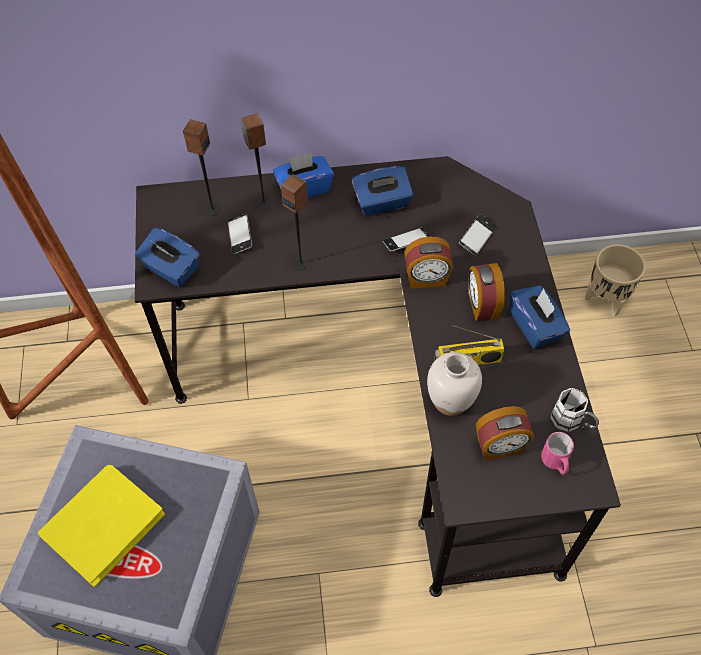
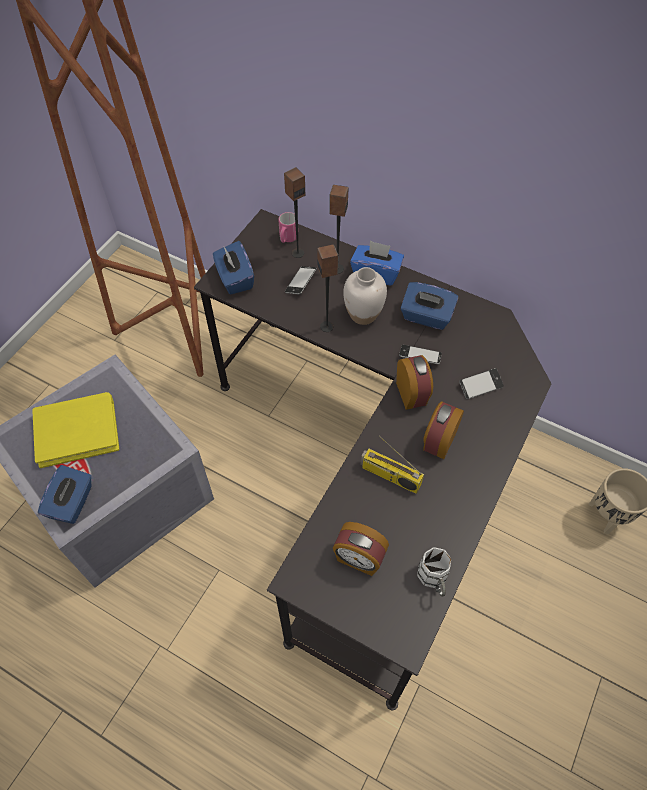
camera: 35 degrees right, 0 degrees up
alarm clock [404,236,453,289] -> alarm clock turned 135 degrees counterclockwise [396,355,433,410]
white vase [427,352,482,416] -> white vase moved to [343,267,387,325]
blue tissue box [510,285,570,349] -> blue tissue box moved to [38,465,92,524]
pink mug [541,432,574,475] -> pink mug moved to [278,212,296,243]

